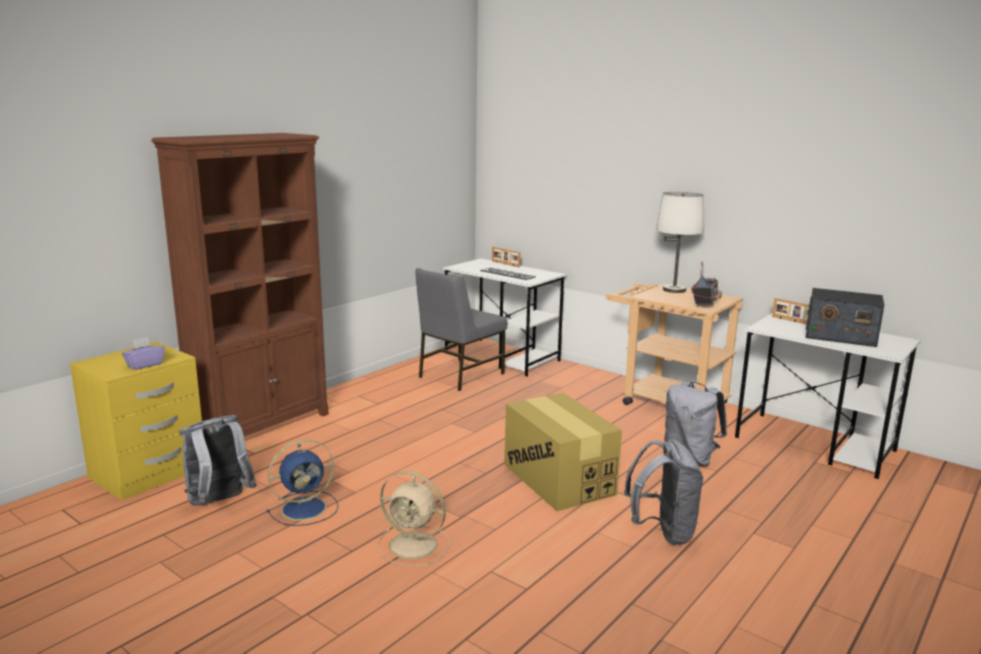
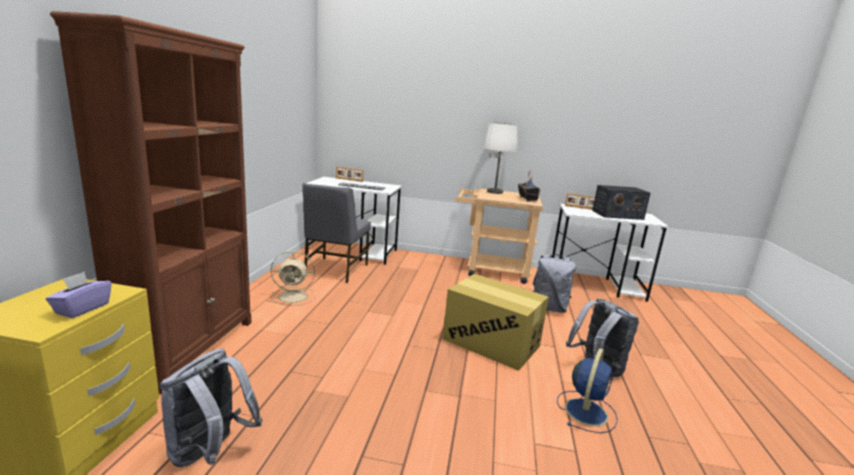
camera: 30 degrees left, 0 degrees up
blue fan [267,440,338,526] -> blue fan moved to [557,348,618,433]
beige fan [377,471,451,566] -> beige fan moved to [271,251,316,306]

